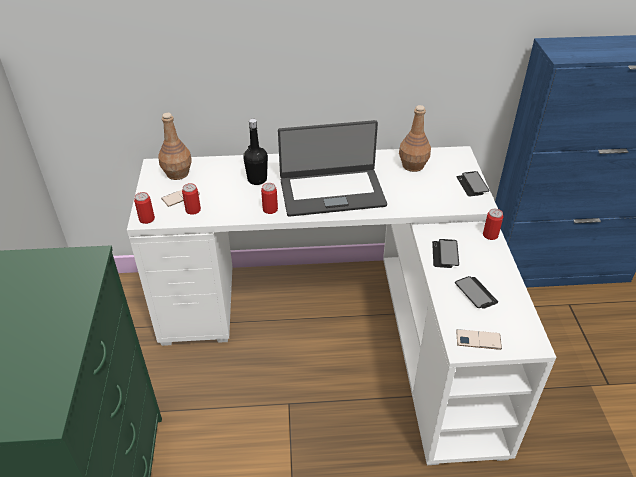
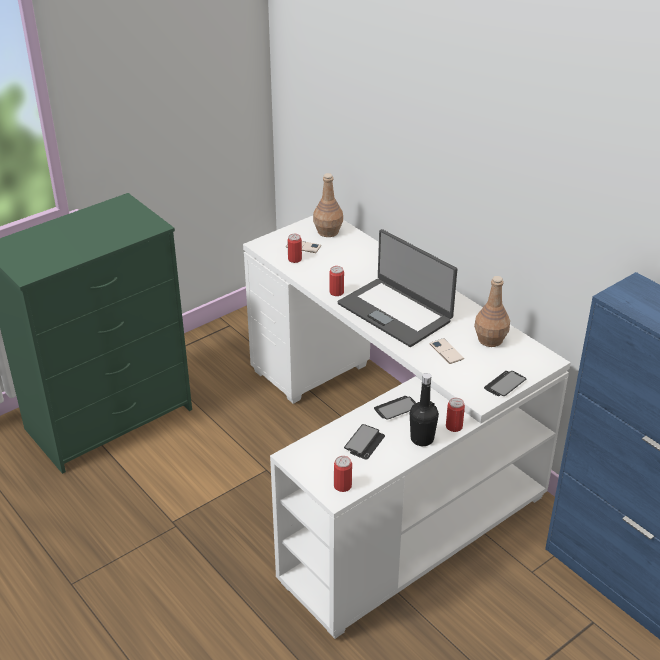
camera: 55 degrees right, 5 degrees down
can [134,192,155,224] -> can moved to [334,456,352,492]
black bottle [243,119,268,185] -> black bottle moved to [410,373,439,446]
phone [456,329,502,350] -> phone moved to [430,338,464,364]

